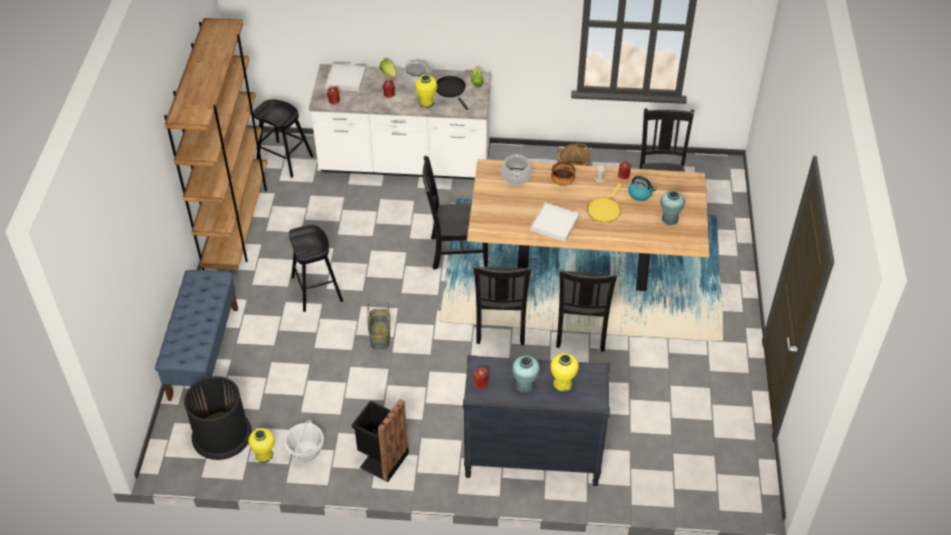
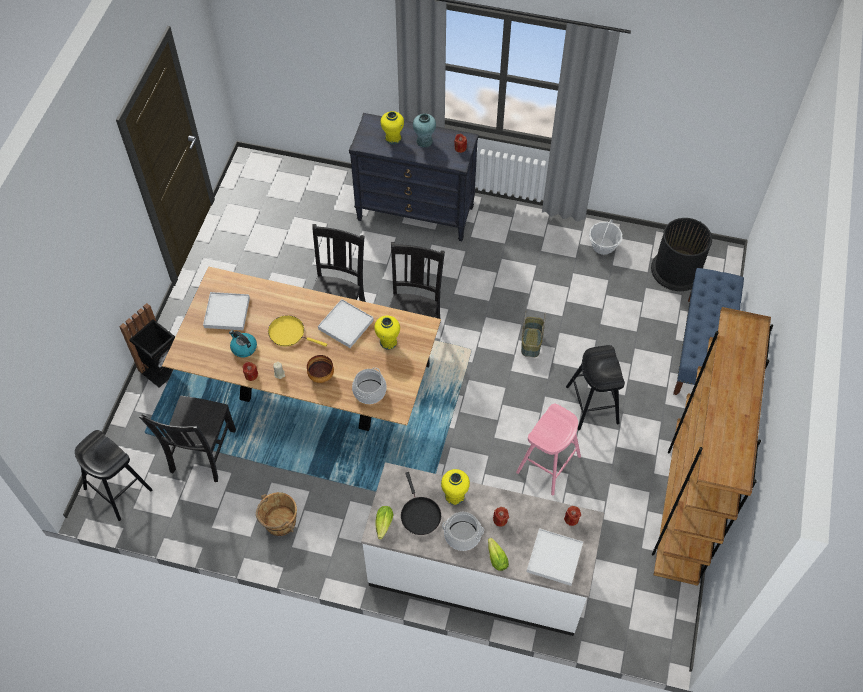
camera: 170 degrees left, 10 degrees up
yellow vase [248,428,275,463] -> yellow vase moved to [374,315,400,350]
black stool [253,99,313,178] -> black stool moved to [75,430,153,521]
black trash can [351,399,409,482] -> black trash can moved to [119,303,175,388]
black chair [423,156,488,270] -> none
yellow frying pan [587,184,621,223] -> yellow frying pan turned 105 degrees counterclockwise [268,315,327,347]
turquoise vase [660,190,685,225] -> white tray [203,292,250,330]
none -> pink stool [516,404,581,495]

